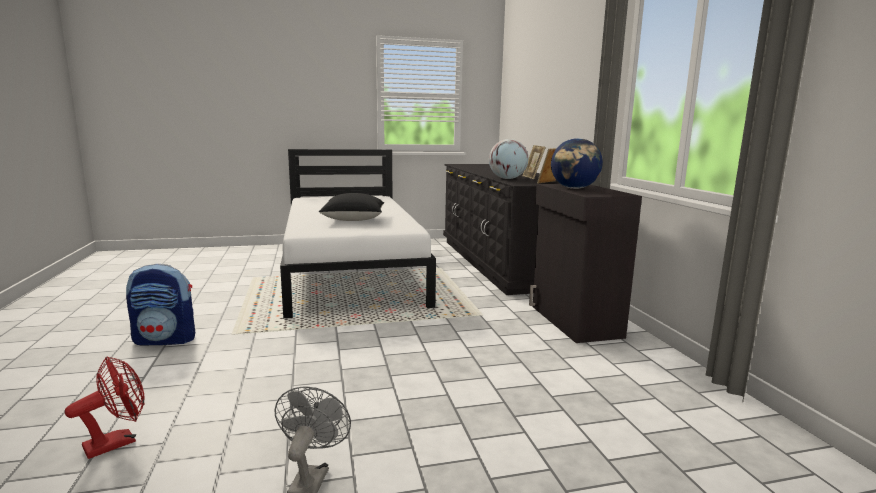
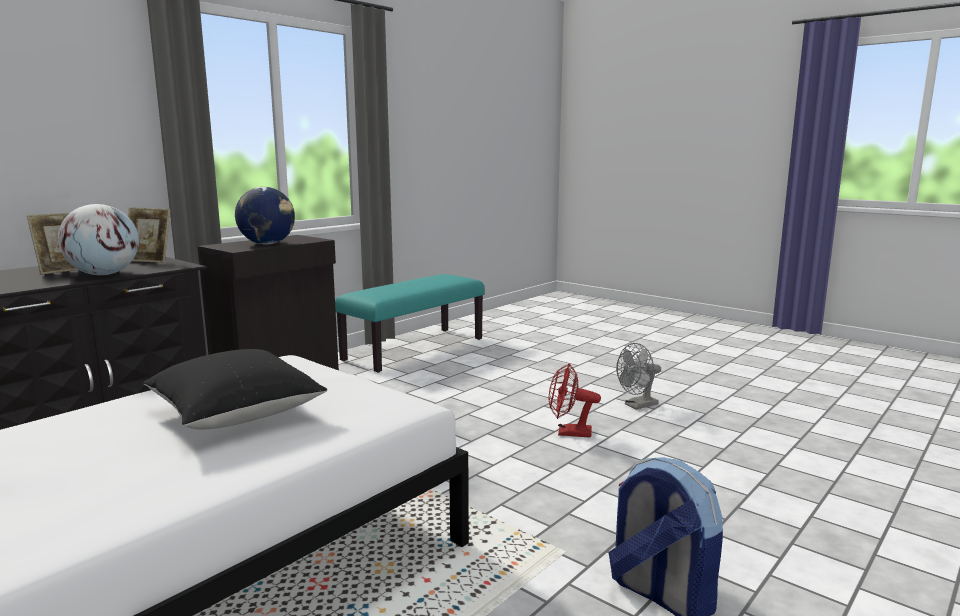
camera: 125 degrees left, 0 degrees up
red fan [65,356,145,459] -> red fan moved to [549,363,601,438]
none -> turquoise bench [335,274,485,372]

